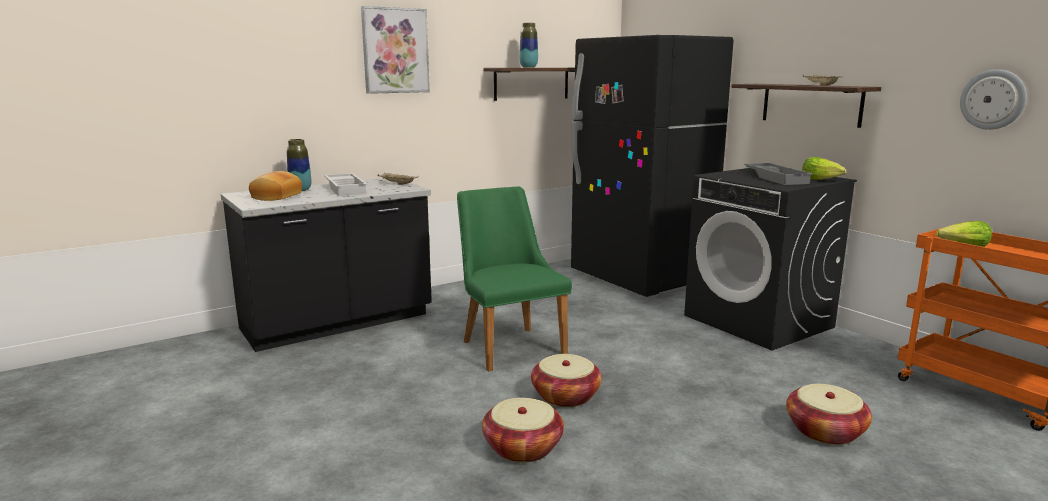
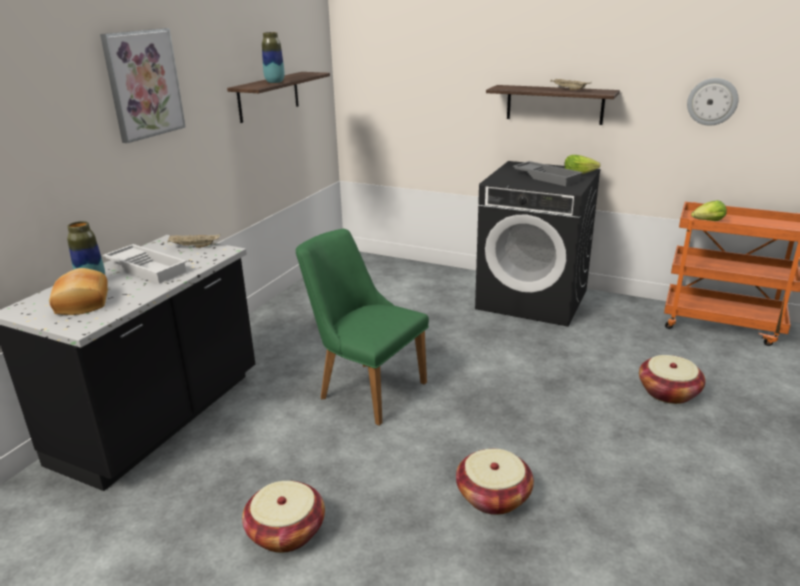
camera: 30 degrees left, 10 degrees up
basket [531,354,602,407] -> basket moved to [242,481,325,553]
black fridge [571,35,734,297] -> none

